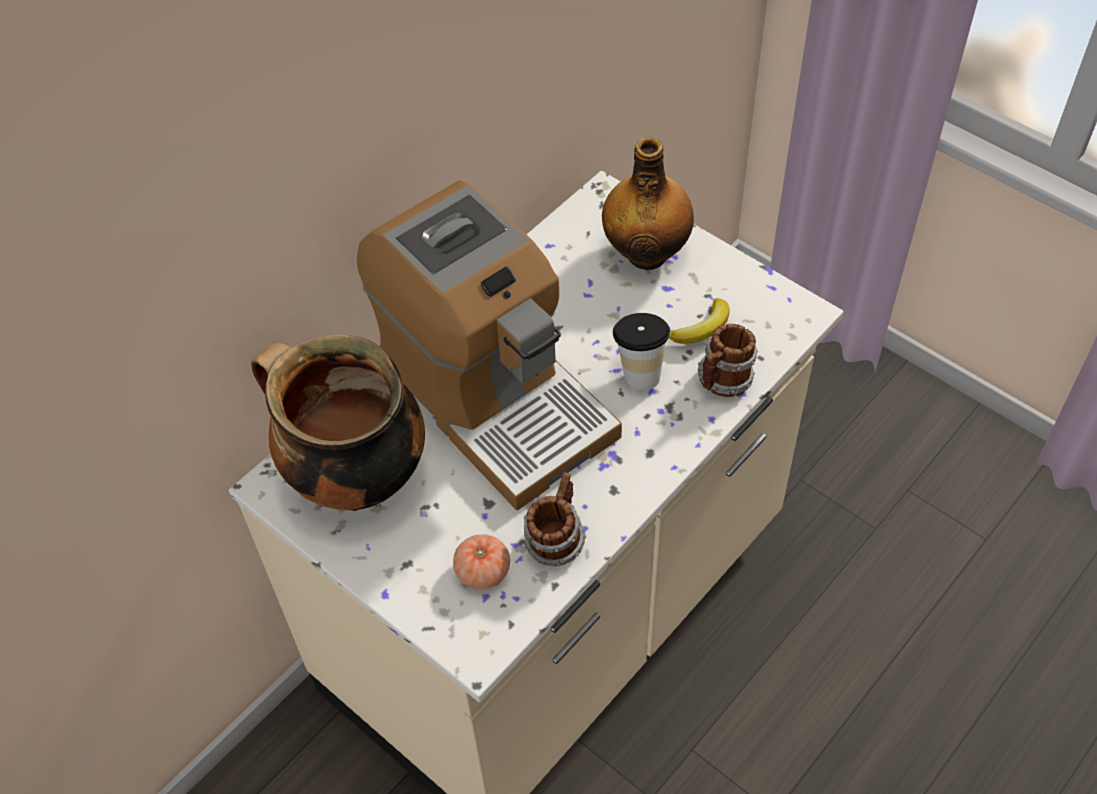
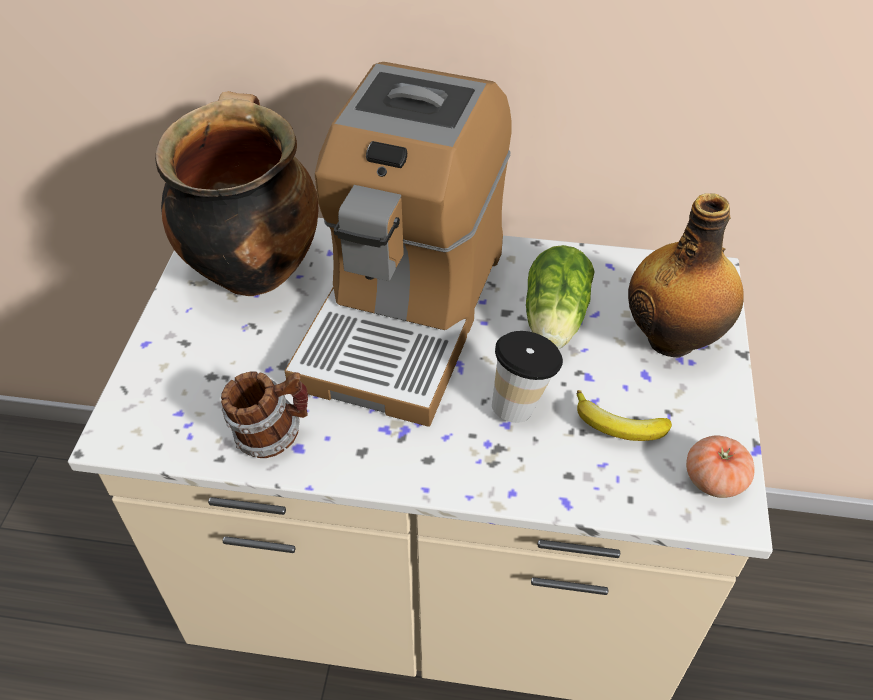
camera: 55 degrees right, 5 degrees down
tomato [453,534,510,589] -> tomato moved to [686,435,755,498]
mug [698,324,758,397] -> none
none -> lettuce [526,245,595,349]

